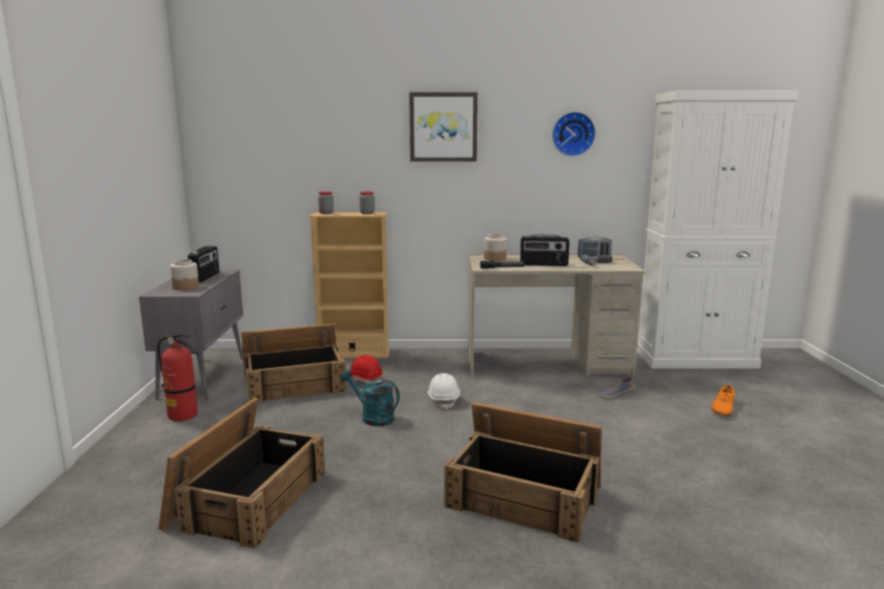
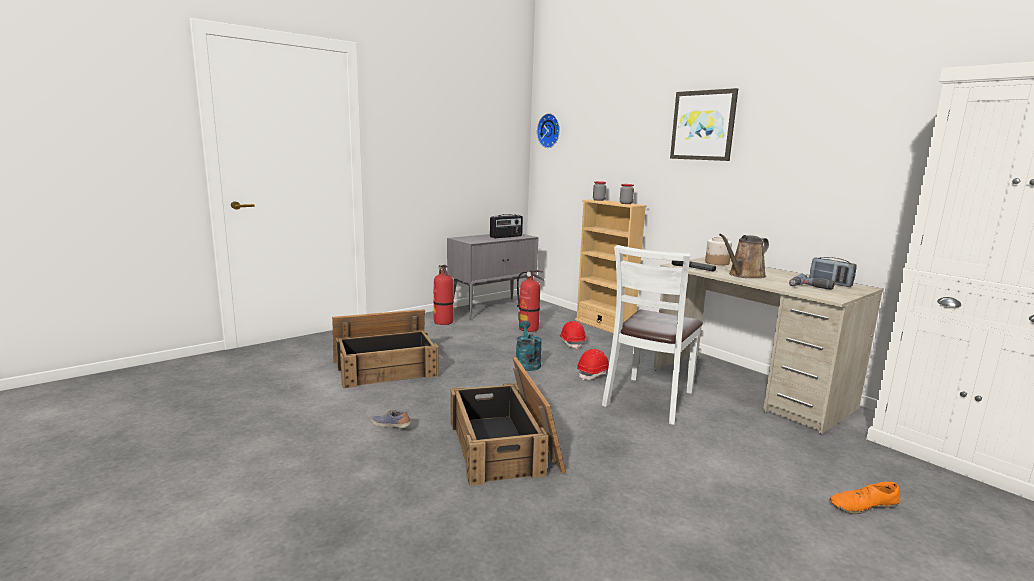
camera: 50 degrees right, 0 degrees up
jar [170,259,199,290] -> none
crate [241,323,346,403] -> fire extinguisher [517,270,544,332]
white hard hat [427,373,460,410] -> red hard hat [577,349,609,380]
radio [520,234,570,266] -> brown watering can [719,234,769,278]
wall clock [552,112,596,157] -> wall clock moved to [537,113,560,148]
shoe [599,376,635,399] -> shoe moved to [371,410,411,428]
none -> white chair [602,245,703,425]

